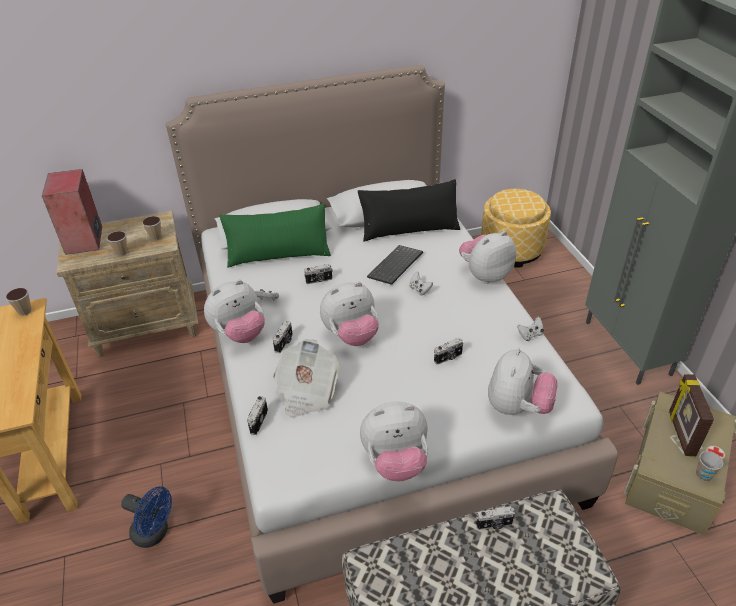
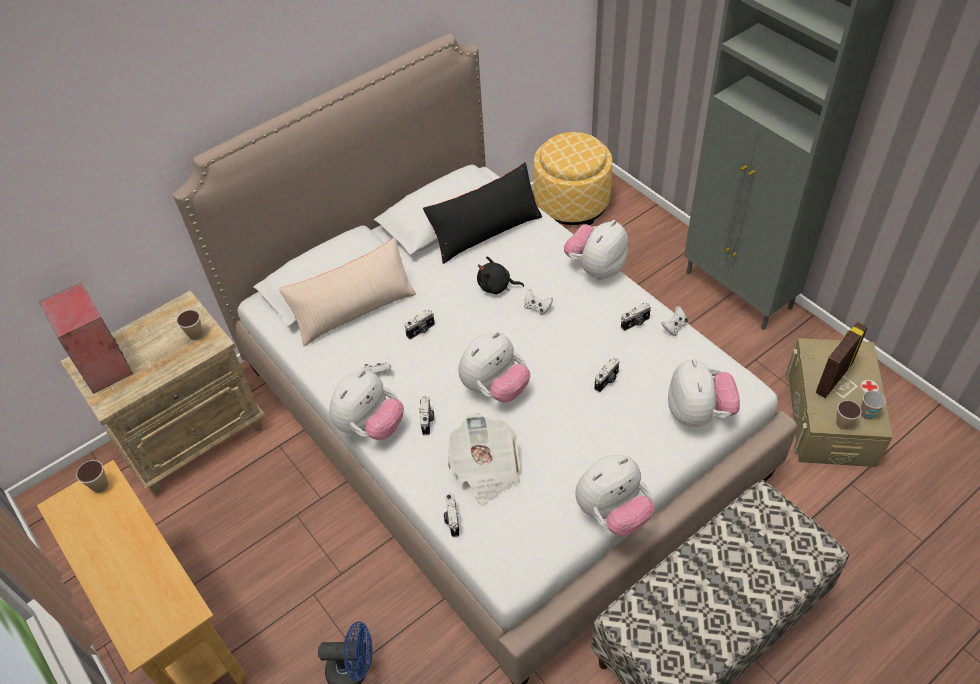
camera: 20 degrees left, 10 degrees up
cup [107,231,127,256] -> cup moved to [836,400,862,429]
green pillow [220,204,331,268] -> beige pillow [279,238,416,346]
keyboard [367,245,423,285] -> black plush toy [477,257,524,294]
camera [476,506,515,530] -> camera moved to [621,302,651,331]
picture frame [669,374,714,457] -> picture frame turned 60 degrees clockwise [816,322,868,398]

